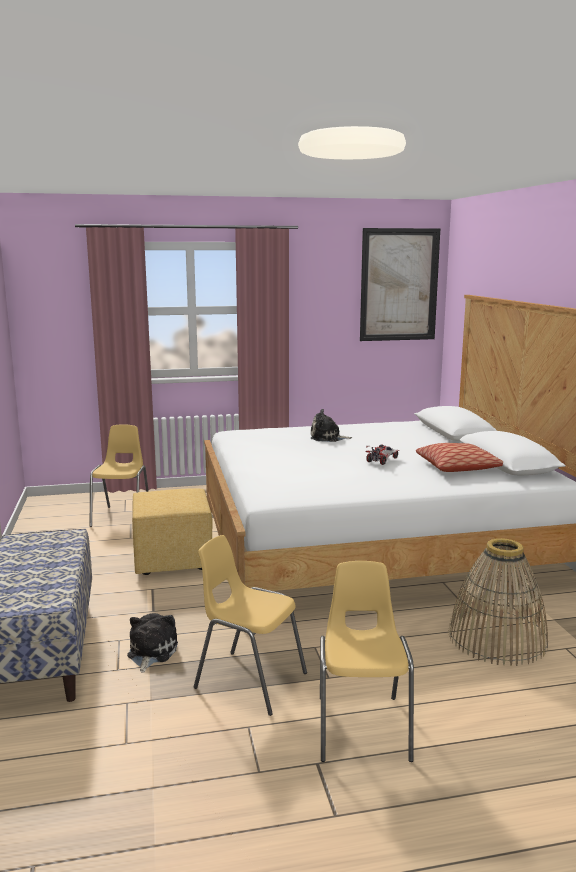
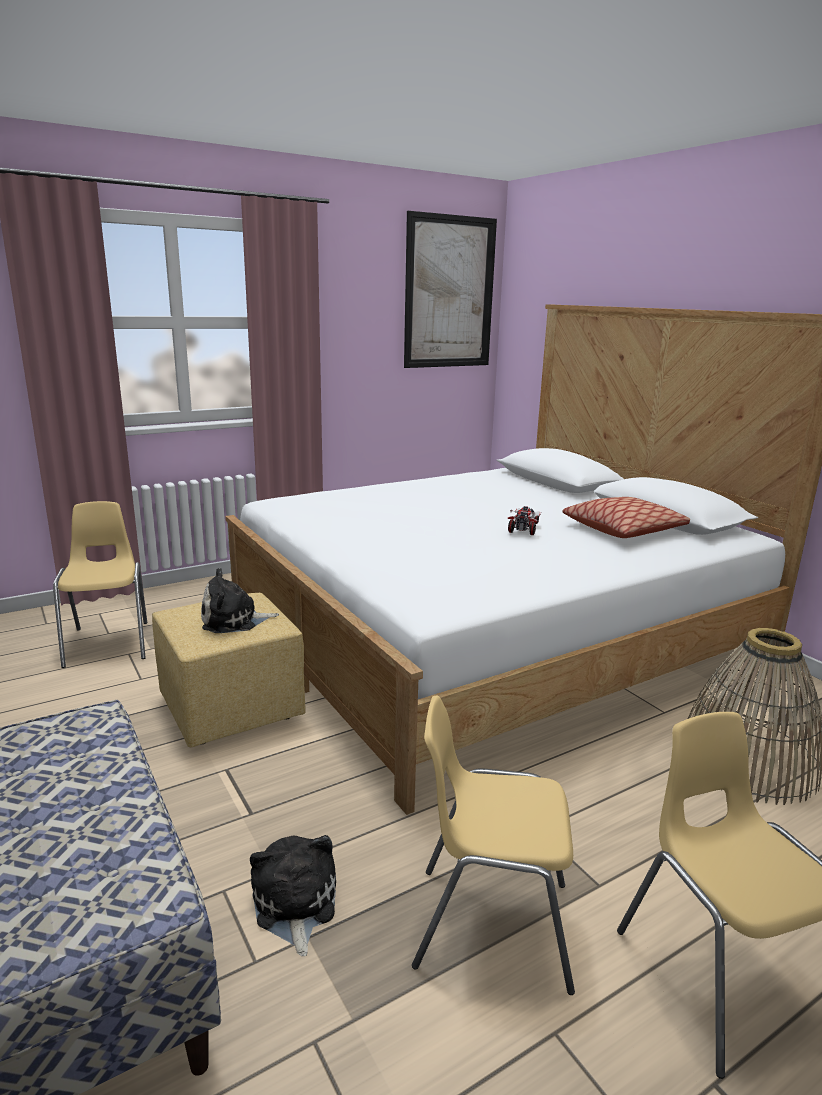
camera: 20 degrees left, 5 degrees up
plush toy [310,409,352,442] -> plush toy moved to [201,568,279,633]

